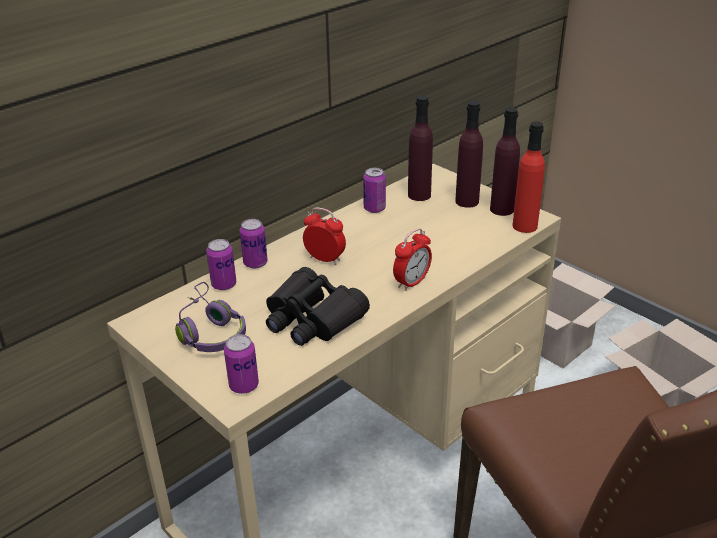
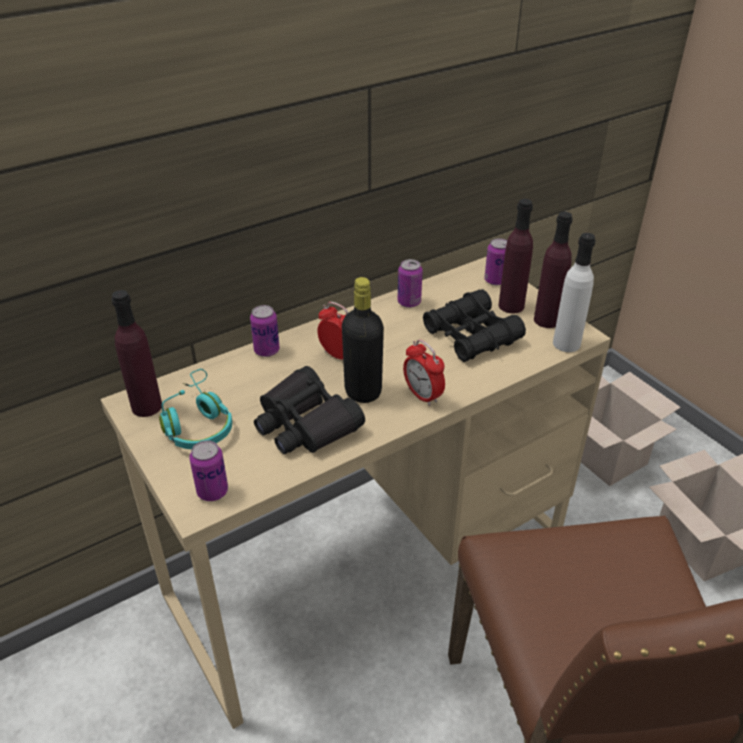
camera: 10 degrees right, 5 degrees up
purple headphones [175,282,246,352] -> turquoise headphones [159,369,232,449]
can [206,239,236,290] -> can moved to [484,238,507,285]
alarm clock [393,228,432,291] -> alarm clock turned 90 degrees clockwise [403,339,445,406]
purple bottle [408,96,433,201] -> purple bottle moved to [111,290,162,417]
red bottle [512,122,545,233] -> white bottle [553,233,596,352]
none -> black bottle [342,277,384,403]
none -> black binoculars [423,289,526,362]

